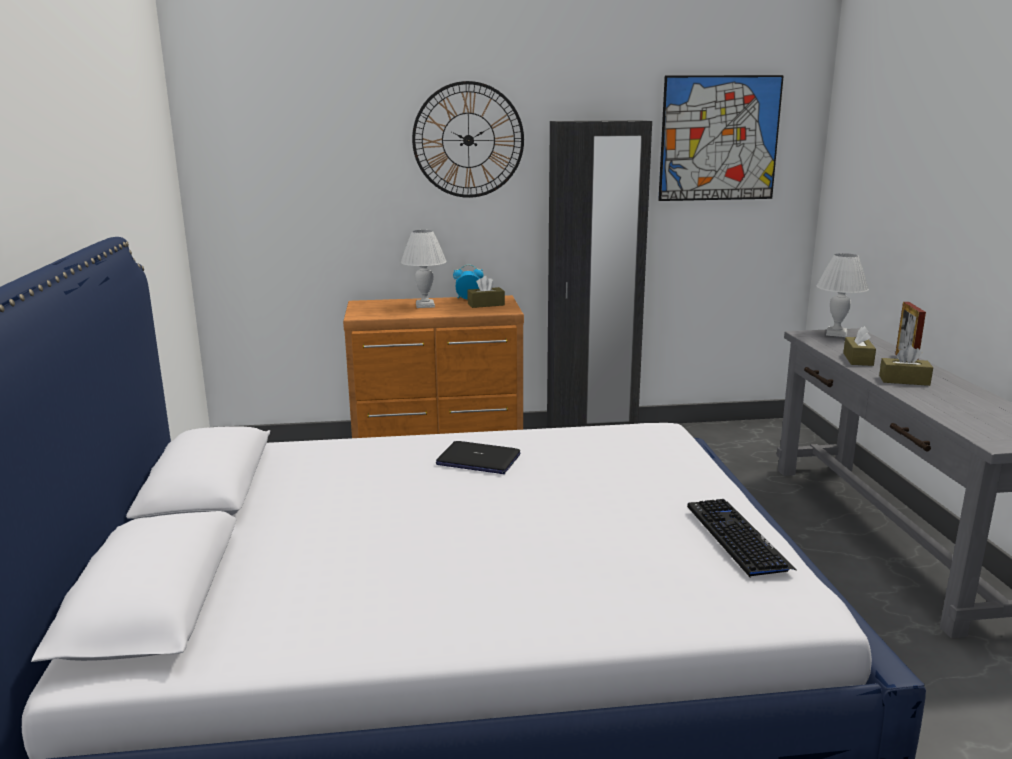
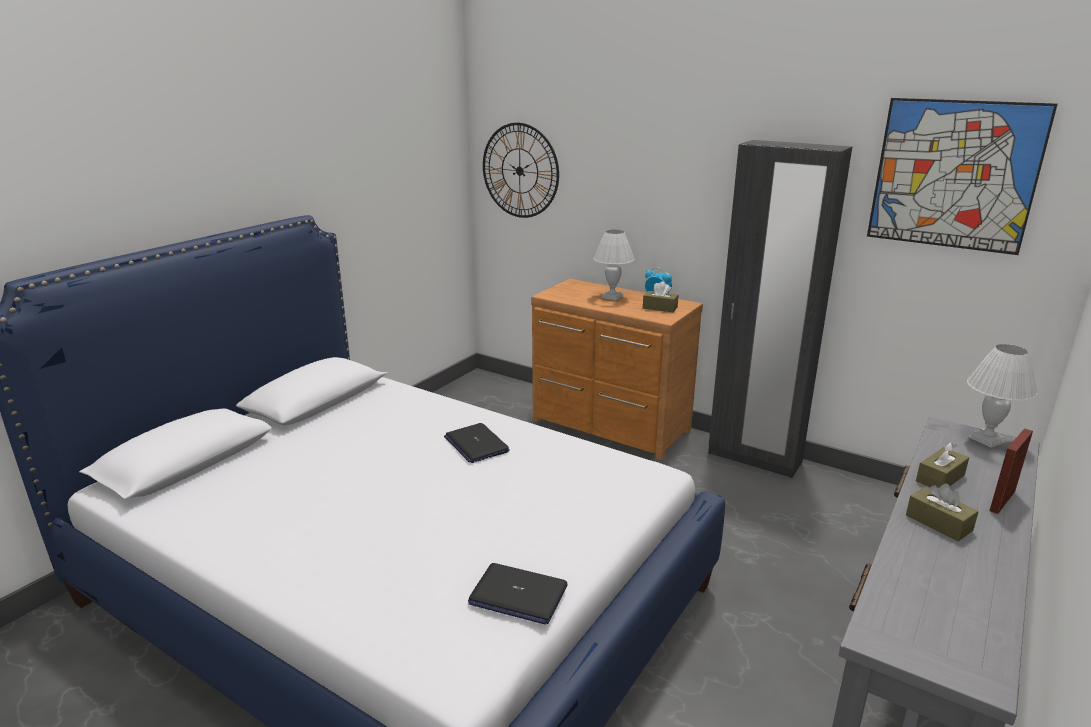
camera: 40 degrees right, 5 degrees up
wall clock [412,81,524,198] -> wall clock moved to [483,123,559,218]
keyboard [687,499,798,577] -> laptop [468,563,568,625]

